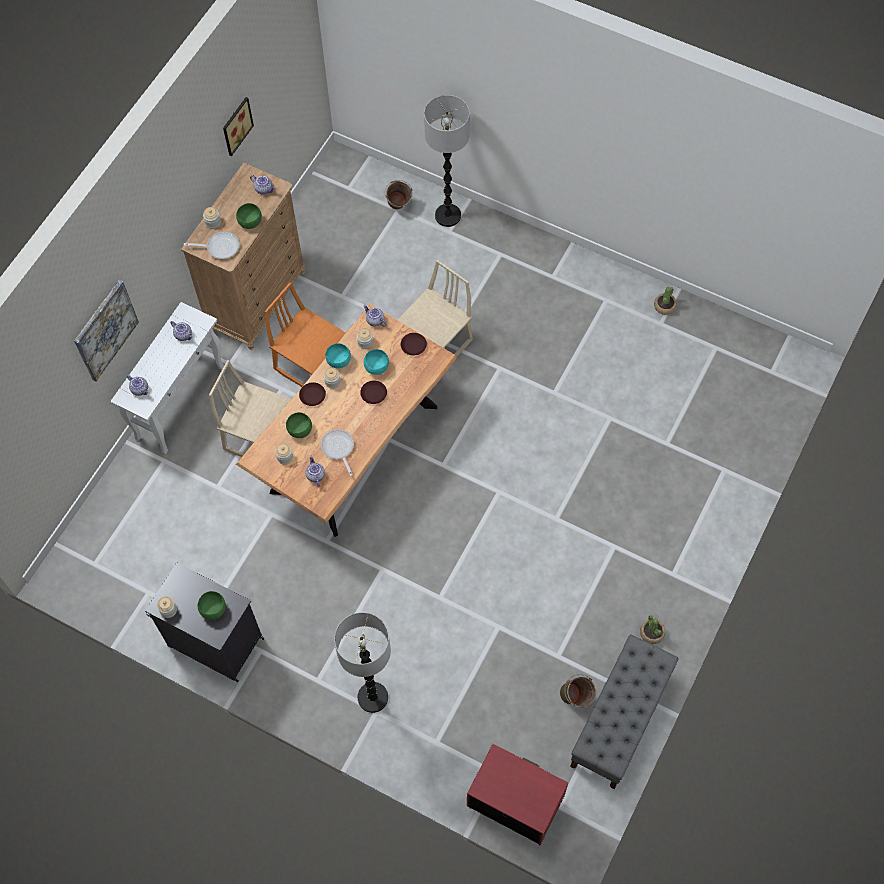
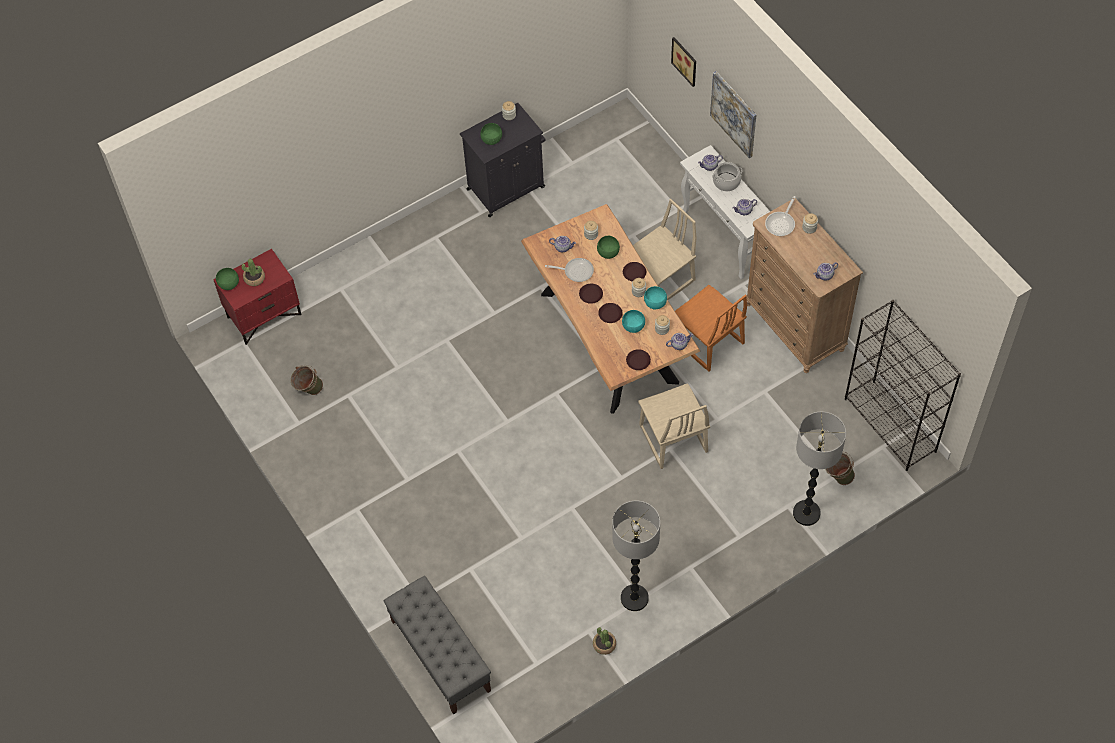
camera: 120 degrees right, 5 degrees down
picture [223,97,254,156] -> picture moved to [671,37,696,87]
green bowl [236,203,262,229] -> green bowl moved to [216,268,239,290]
orange chair [265,282,345,387] -> orange chair turned 75 degrees clockwise [675,285,747,372]
floor lamp [334,612,391,713] -> floor lamp moved to [612,501,660,611]
grey bench [570,634,679,789] -> grey bench moved to [384,576,491,715]
potted plant [640,615,665,644] -> potted plant moved to [242,259,265,286]
none -> brown plate [579,284,603,304]
none -> cooking pot [712,162,743,191]
none -> black bookcase [845,300,961,471]

